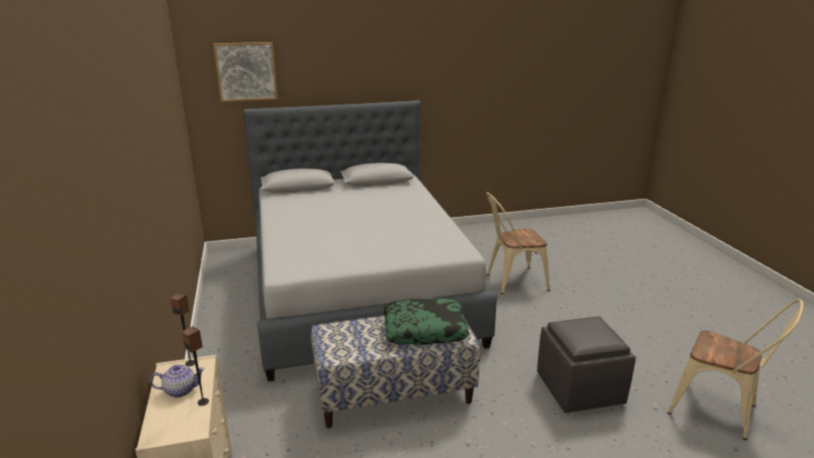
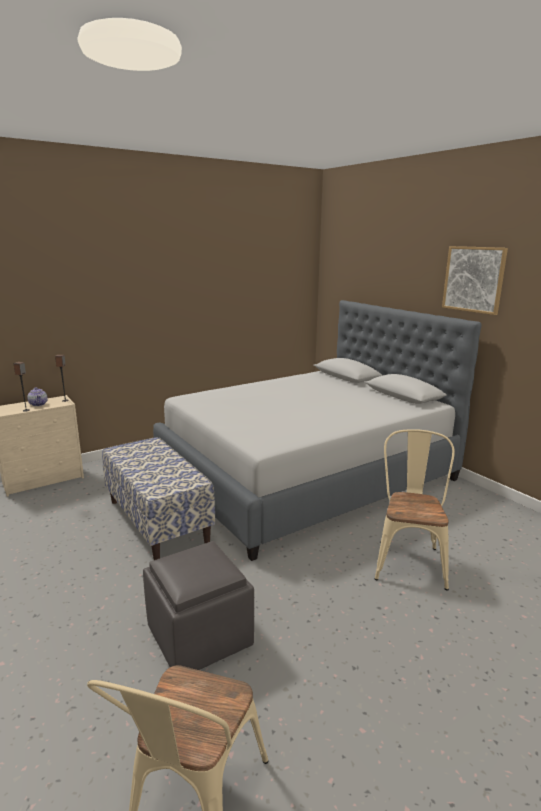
camera: 70 degrees right, 5 degrees down
picture [213,42,278,102] -> picture moved to [442,246,508,315]
pillow [383,298,469,344] -> none
beige chair [486,192,550,294] -> beige chair turned 45 degrees clockwise [375,429,455,591]

